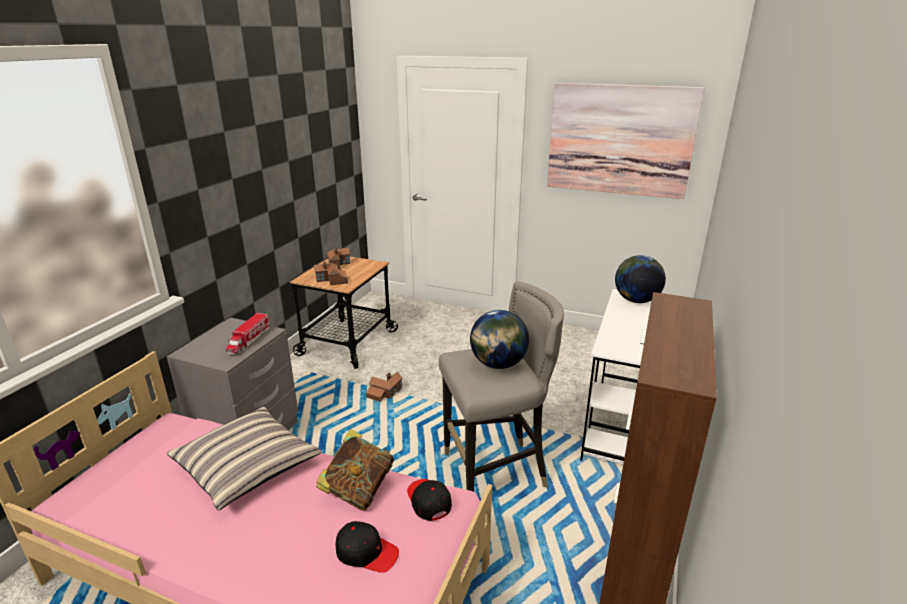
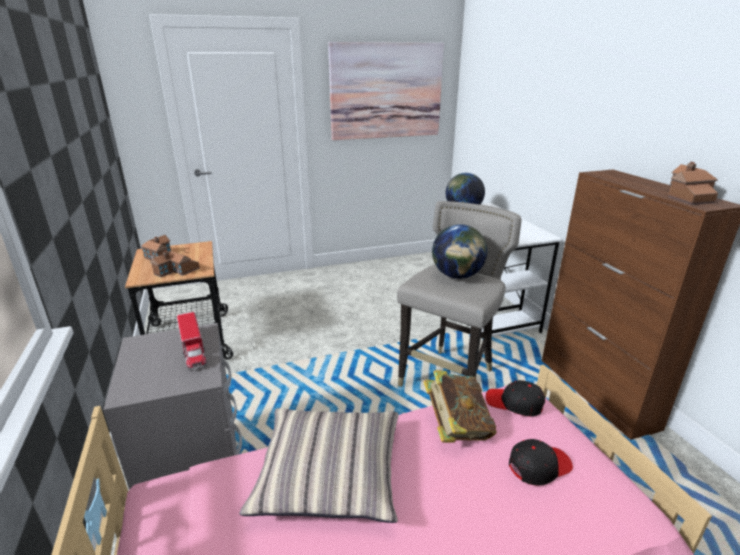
camera: 40 degrees left, 0 degrees up
toy house [366,372,403,402] -> toy house moved to [668,162,718,205]

